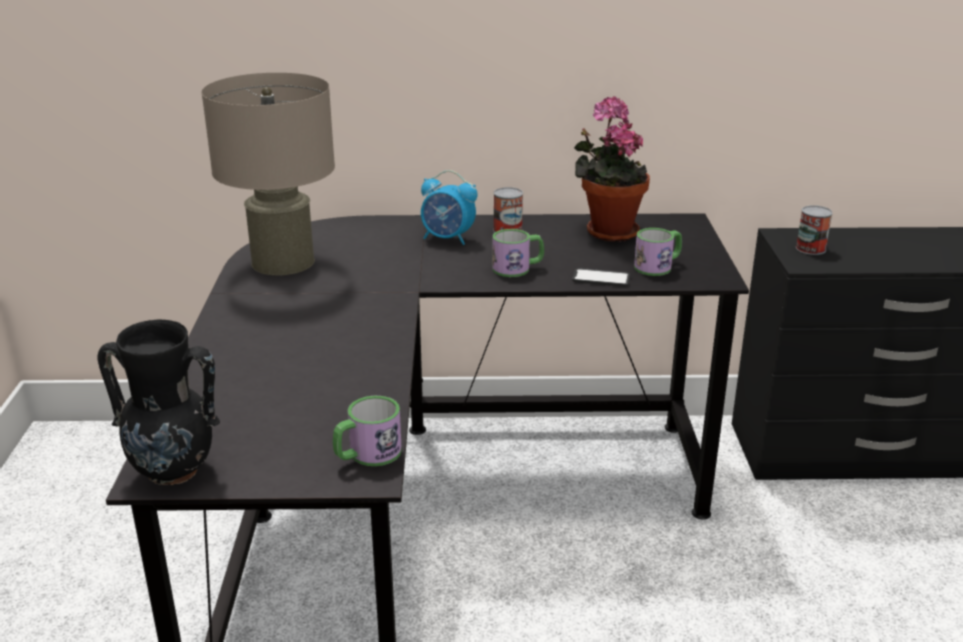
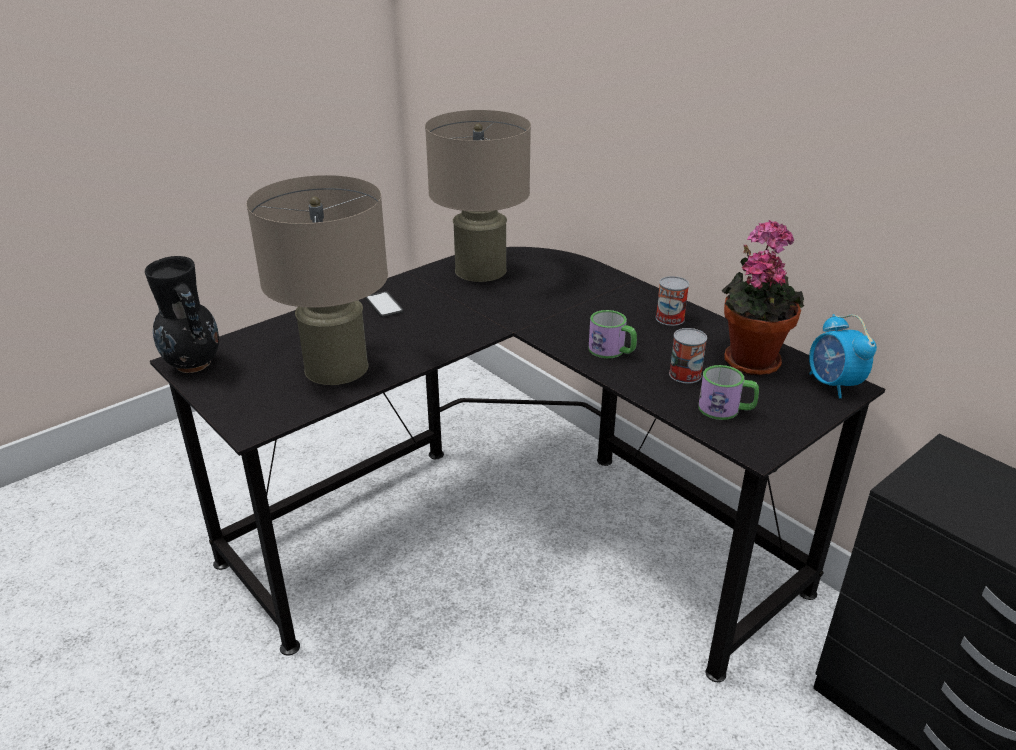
camera: 50 degrees right, 5 degrees up
mug [333,396,402,466] -> none
alarm clock [421,170,477,245] -> alarm clock moved to [809,314,877,398]
phone [572,268,630,287] -> phone moved to [365,291,404,317]
can [796,205,833,255] -> can moved to [669,328,707,384]
none -> beige table lamp [246,175,388,385]

